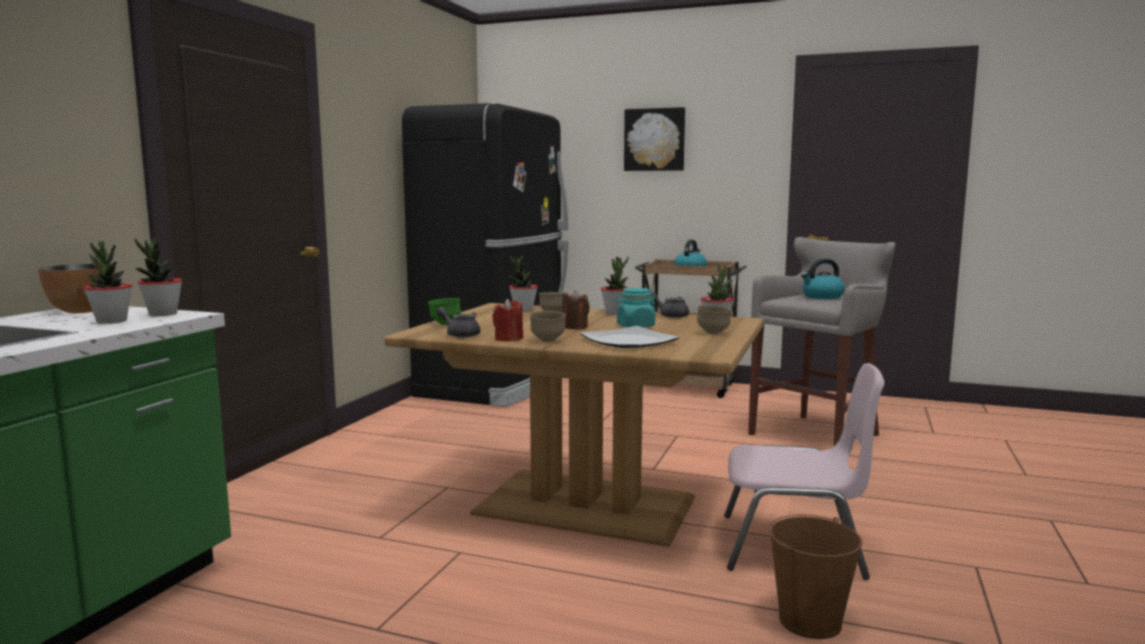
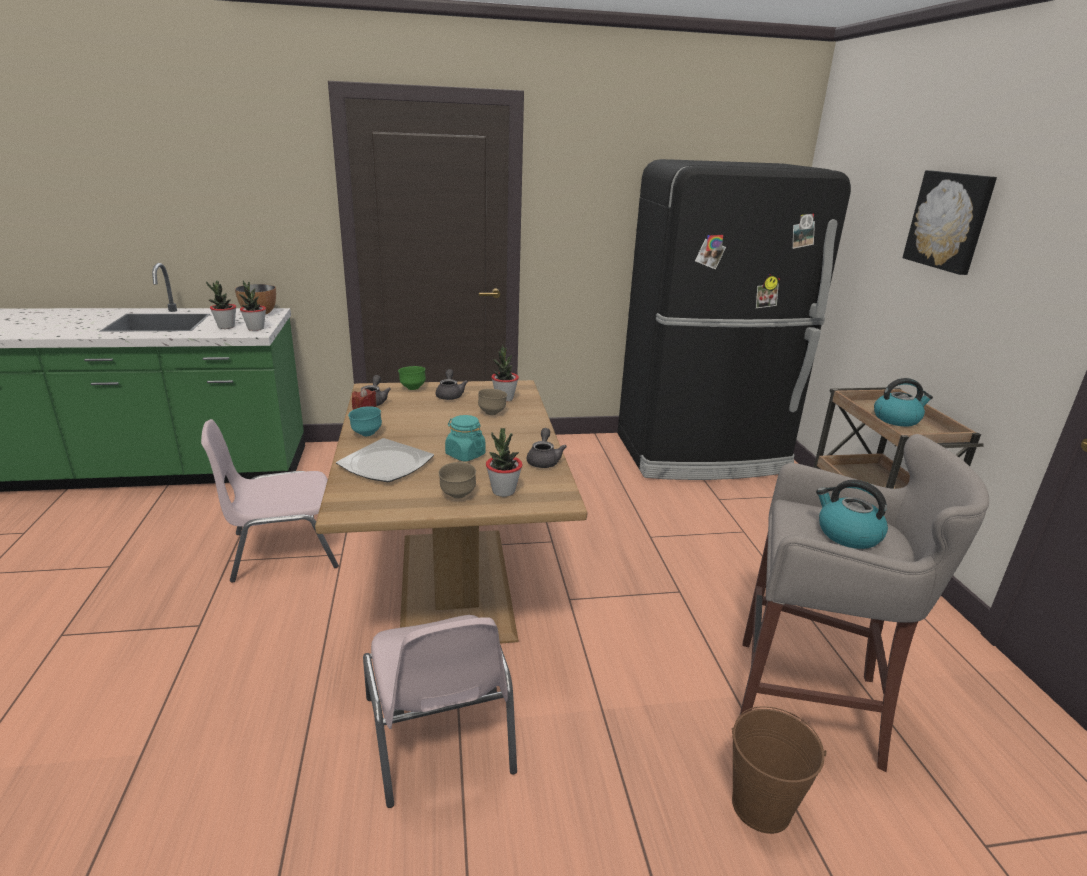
camera: 60 degrees right, 15 degrees up
brown bowl [530,311,566,342] -> turquoise bowl [348,406,382,436]
brown candle [562,290,590,329] -> none
potted plant [601,256,629,315] -> none
brown bucket [769,514,862,639] -> brown bucket moved to [732,707,827,834]
none -> pink chair [201,419,339,583]
none -> grey teapot [436,369,468,400]

